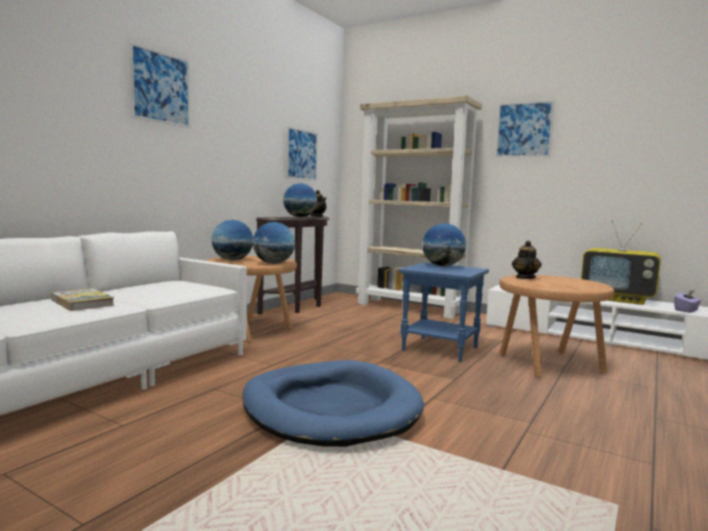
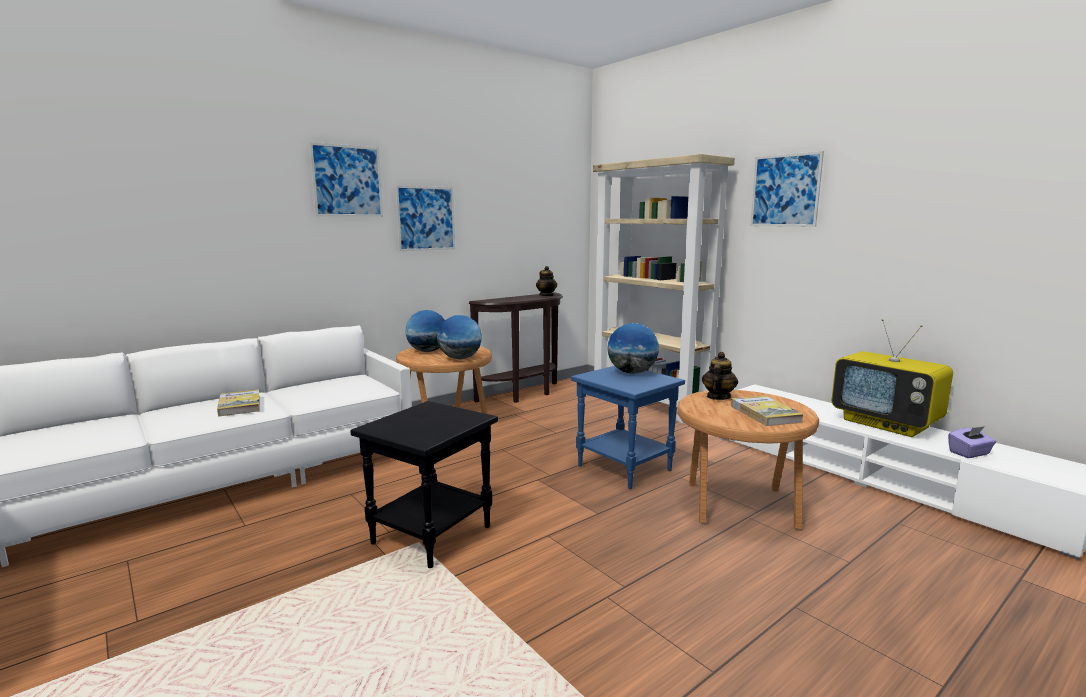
camera: 20 degrees right, 5 degrees up
blue dog bed [242,360,424,447] -> black side table [350,401,498,568]
globe [283,183,317,217] -> none
picture [286,126,318,181] -> picture moved to [395,185,455,251]
none -> book [731,396,804,426]

